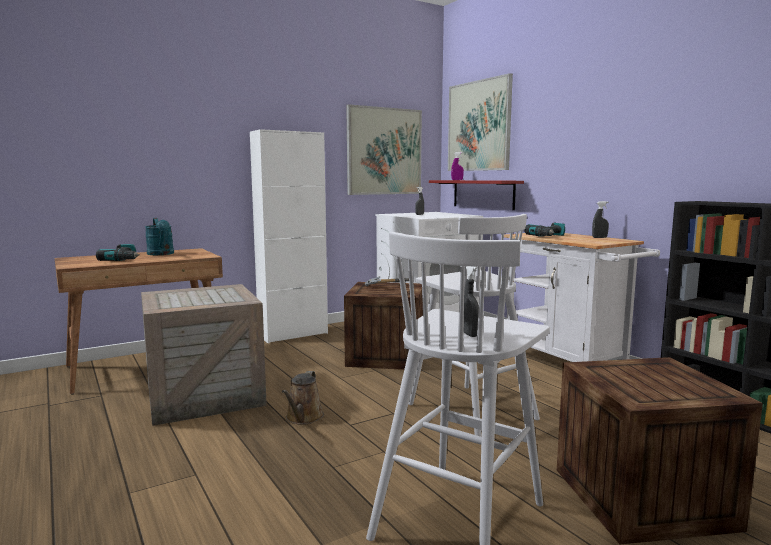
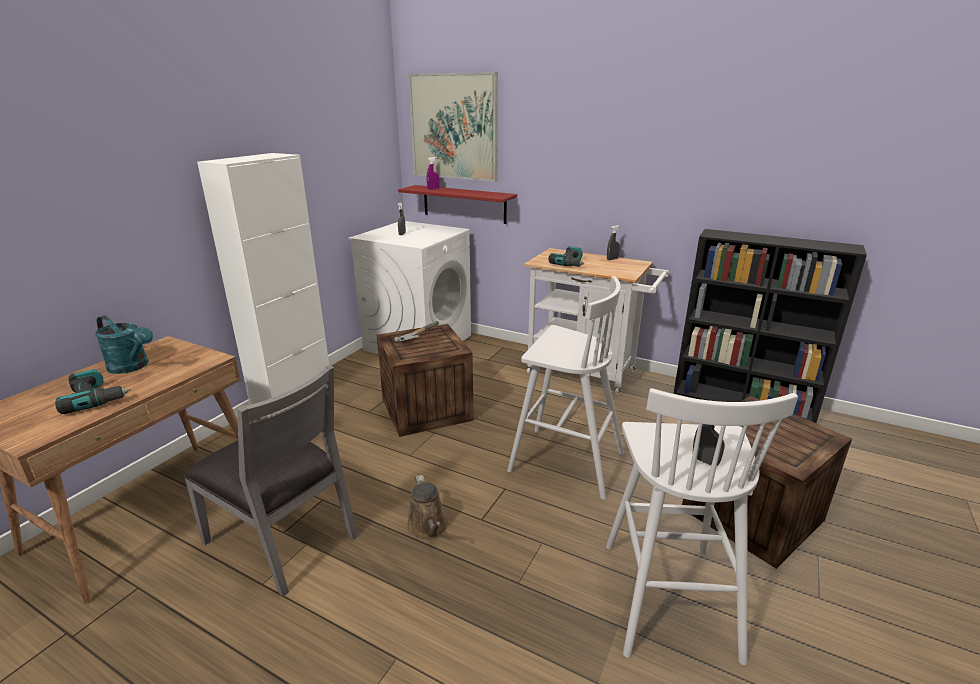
camera: 30 degrees left, 15 degrees up
crate [141,284,267,426] -> grey chair [183,365,358,597]
picture [346,104,422,195] -> none

